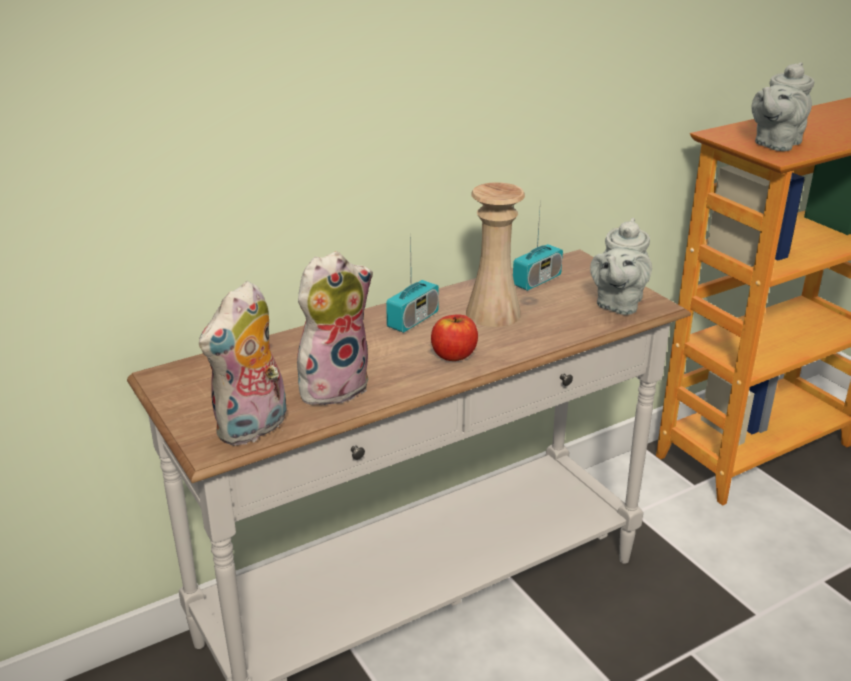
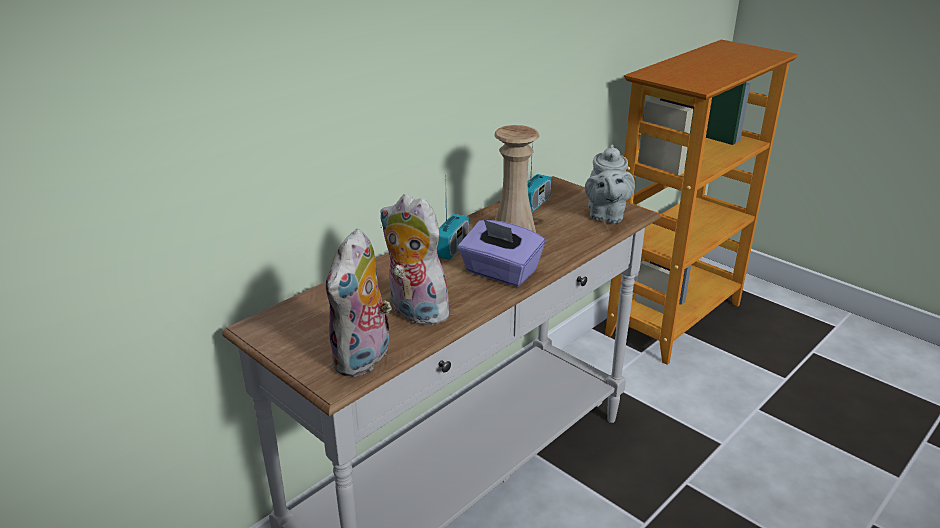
camera: 15 degrees left, 0 degrees up
plush toy [297,251,373,405] -> plush toy turned 90 degrees counterclockwise [380,194,454,325]
apple [431,315,478,361] -> purple tissue box [458,219,545,287]
grey teapot [751,62,814,151] -> none

